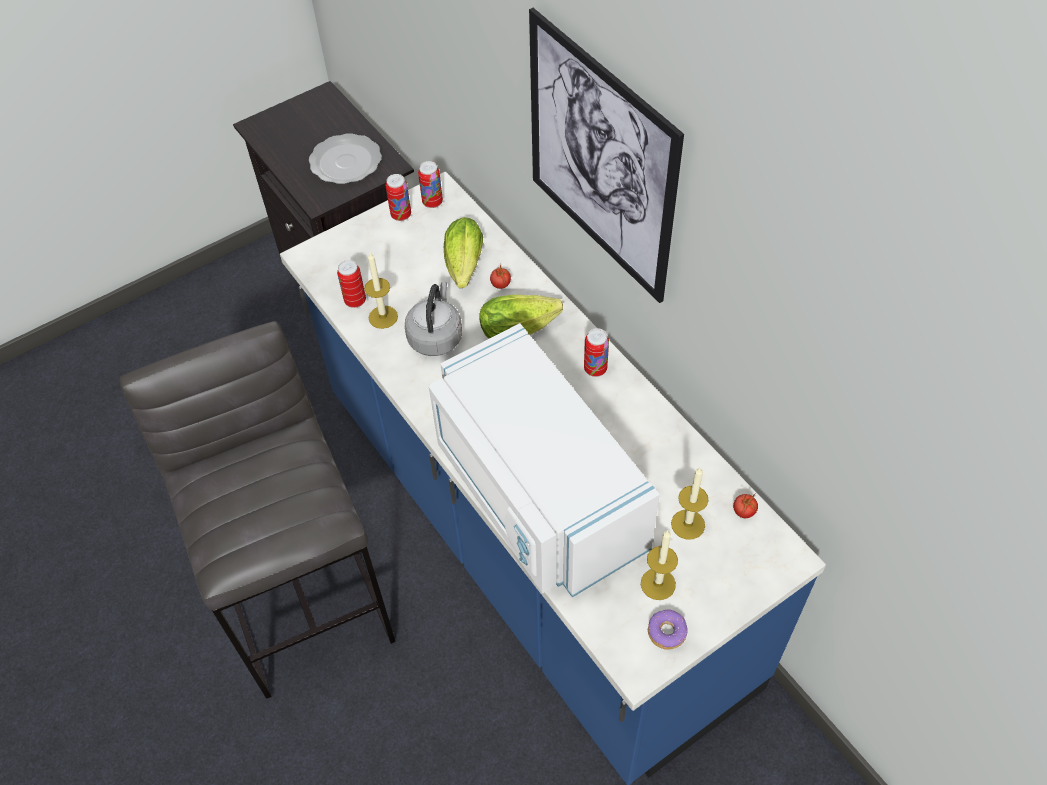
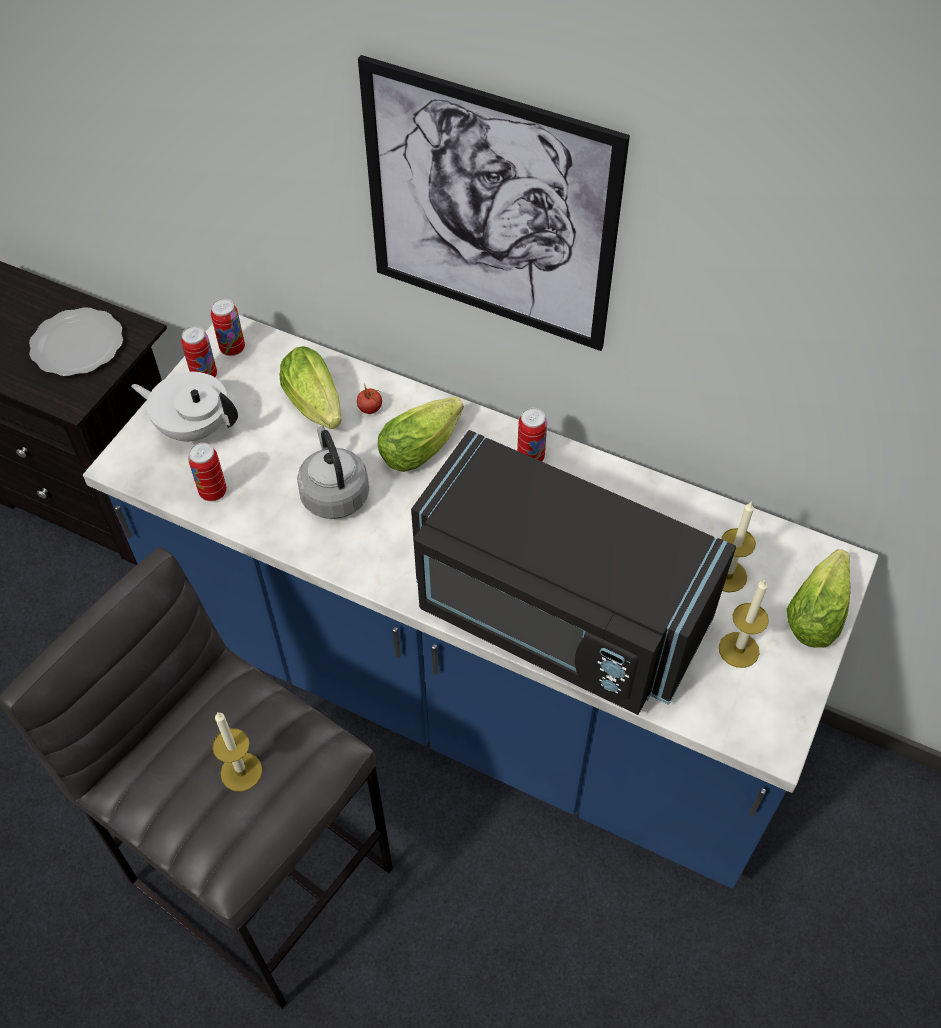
camera: 30 degrees left, 0 degrees up
candle [364,253,398,329] -> candle moved to [212,712,262,792]
white microwave [429,323,660,597] -> black microwave [411,430,736,715]
donut [648,609,688,650] -> none
tomato [733,494,758,518] -> none
none -> white teapot [131,372,238,442]
none -> lettuce [787,549,850,648]

